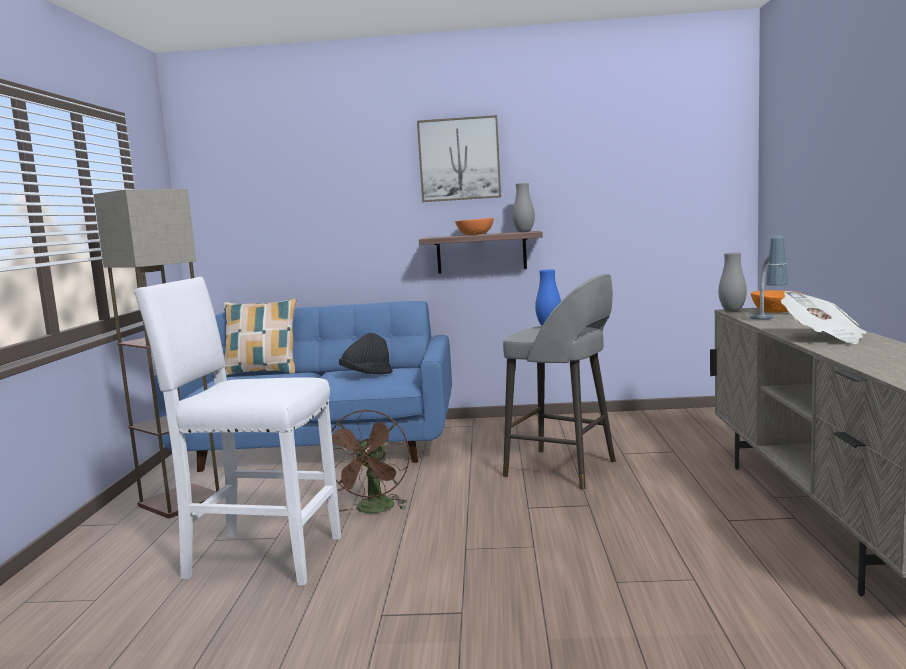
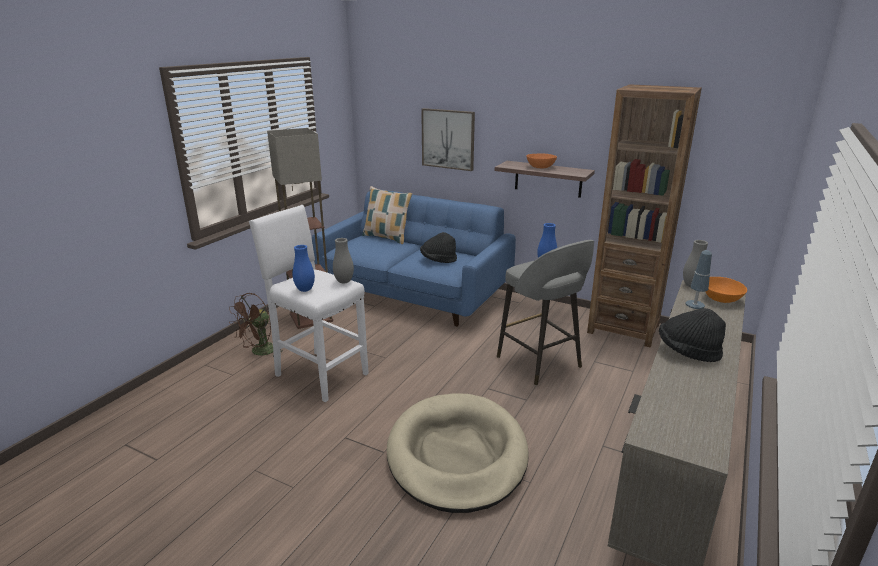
camera: 25 degrees right, 15 degrees up
brown fan [331,409,410,513] -> brown fan moved to [229,293,283,357]
picture [417,115,501,202] -> picture moved to [421,108,475,171]
grey vase [513,183,535,232] -> grey vase moved to [333,238,354,283]
newspaper [781,291,866,344] -> black hat [659,308,726,362]
none -> blue vase [292,245,315,292]
none -> beige dog bed [387,394,529,513]
none -> brown bookcase [587,84,702,347]

